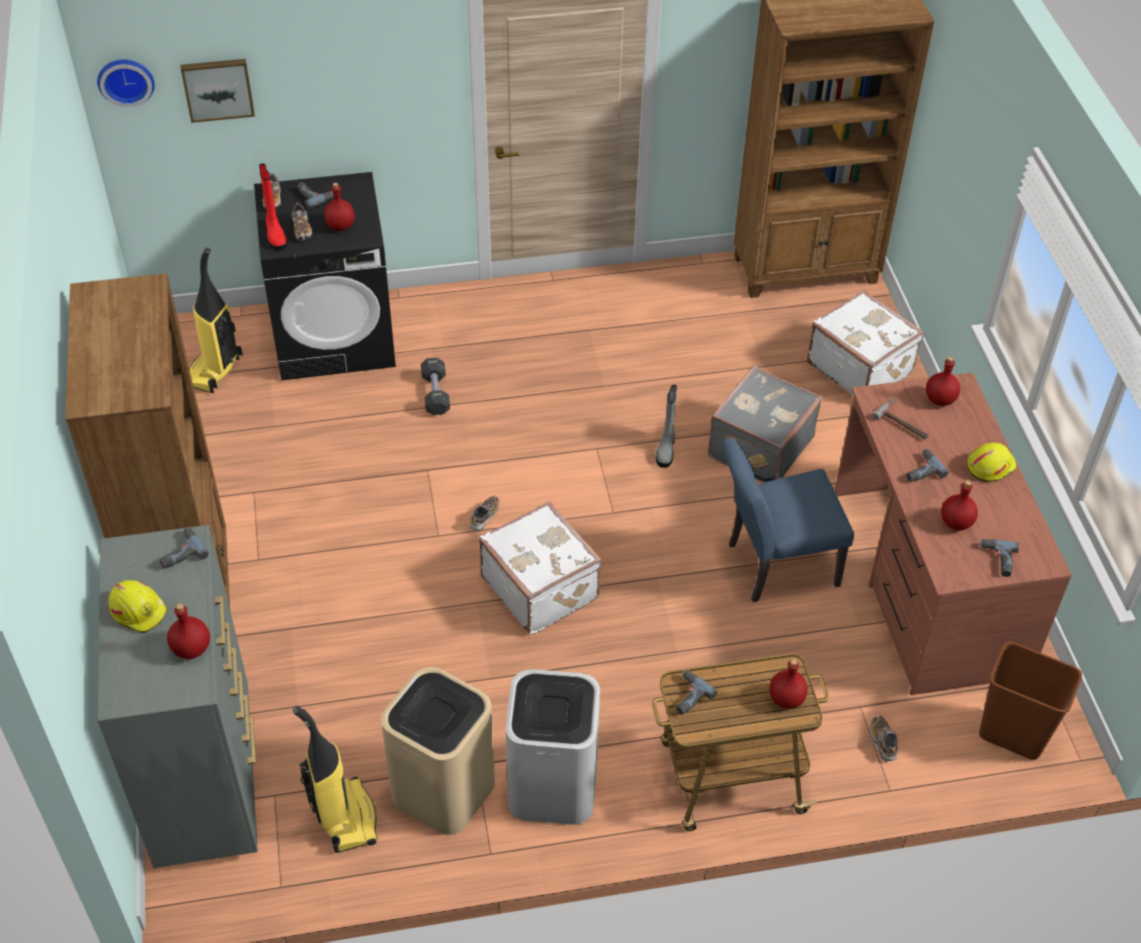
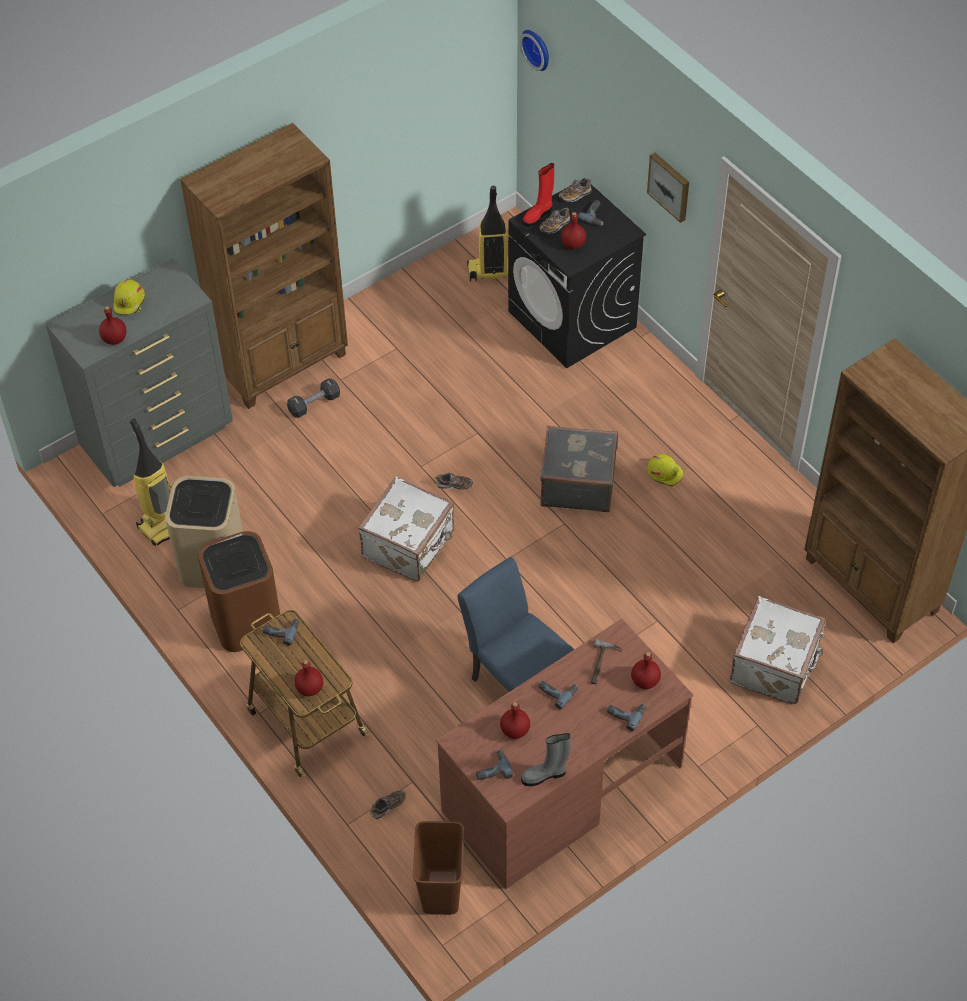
camera: 65 degrees right, 5 degrees up
power drill [160,527,209,569] -> power drill moved to [607,704,646,731]
picture [181,59,255,123] -> picture moved to [647,153,689,223]
black dumbbell [421,357,450,415] -> black dumbbell moved to [287,379,340,418]
white trash can [506,669,600,825] -> brown trash can [198,531,281,652]
grey boot [656,385,677,468] -> grey boot moved to [521,733,571,786]
grey suitcase [708,366,822,483] -> grey suitcase moved to [540,426,618,512]
yellow hard hat [967,443,1017,482] -> yellow hard hat moved to [647,454,684,487]

